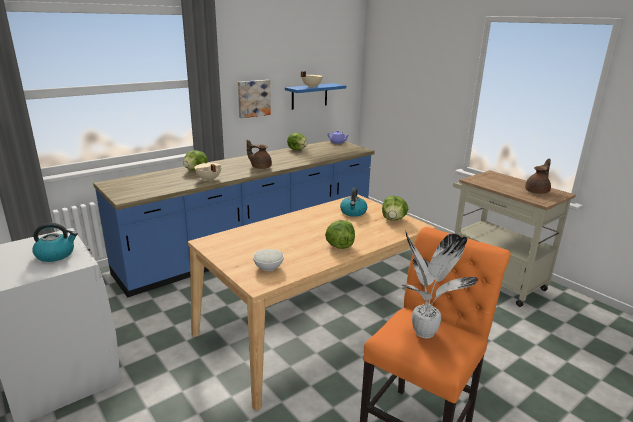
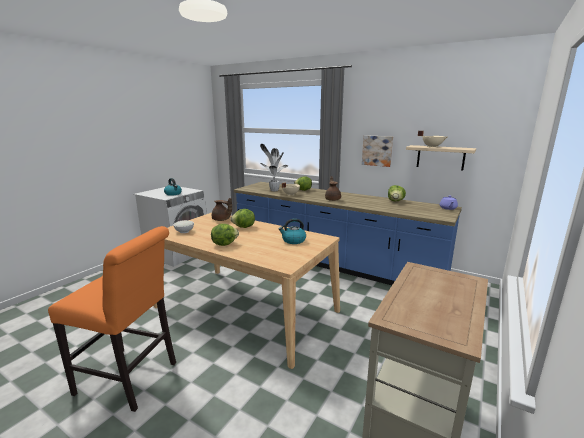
camera: 70 degrees right, 5 degrees down
blue shelf [285,83,346,110] -> beige shelf [406,145,476,171]
lettuce [382,196,408,221] -> lettuce moved to [231,209,255,228]
potted plant [401,230,478,338] -> potted plant moved to [260,144,288,191]
brown teapot [525,158,551,194] -> brown teapot moved to [212,198,232,221]

